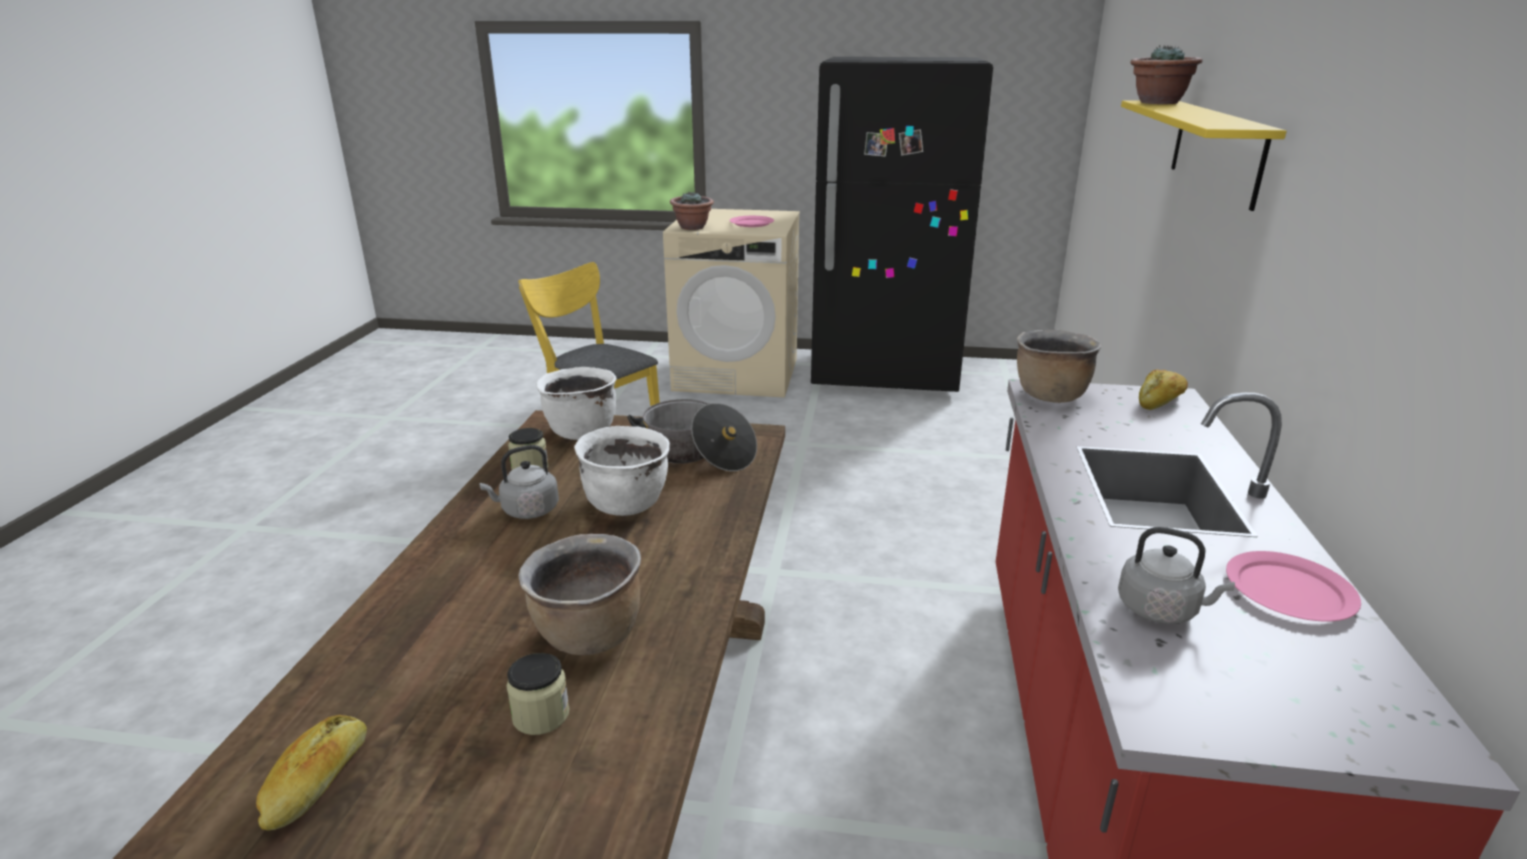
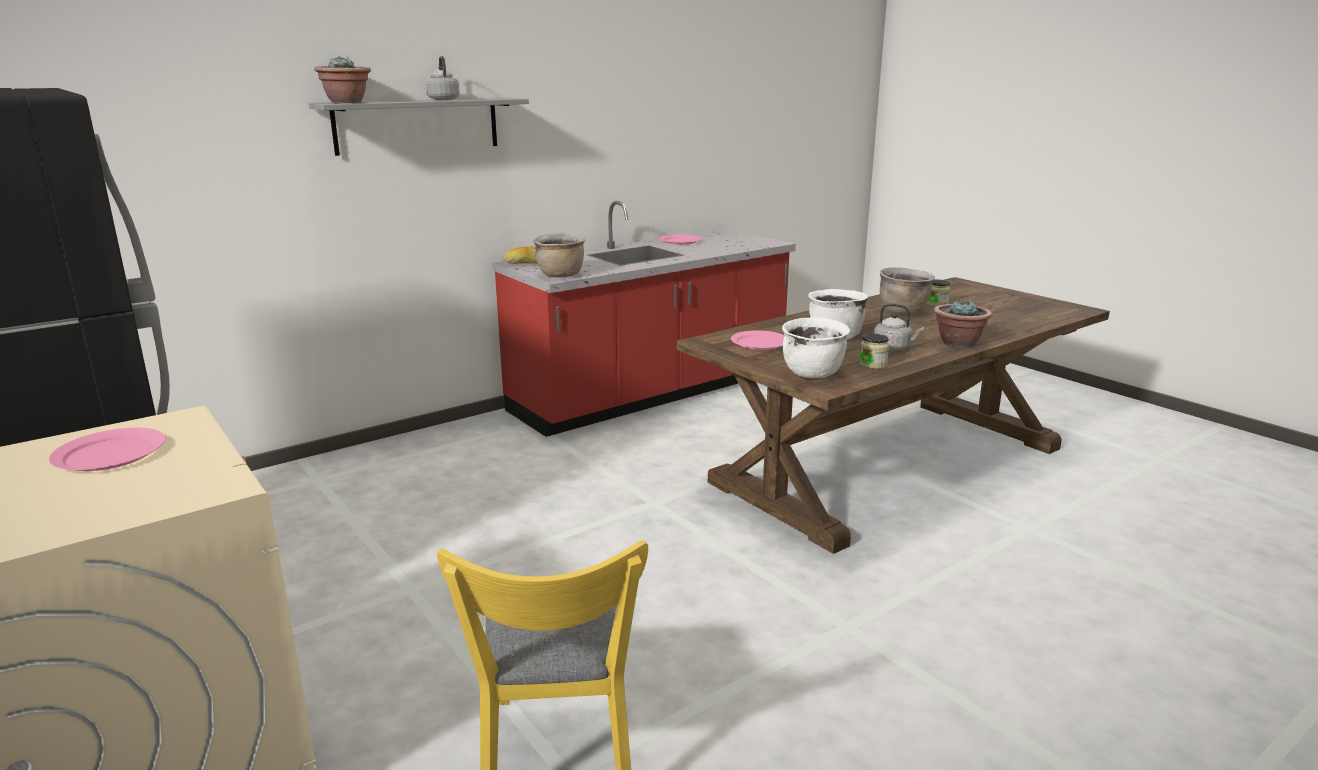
camera: 135 degrees left, 5 degrees down
bread [256,715,367,831] -> none
cooking pot [628,399,757,472] -> pink plate [731,330,785,350]
potted plant [670,191,714,230] -> potted plant moved to [934,298,992,348]
grey kettle [1118,527,1235,624] -> grey kettle moved to [425,56,460,100]
yellow shelf [1121,100,1287,211] -> grey shelf [309,98,529,156]

